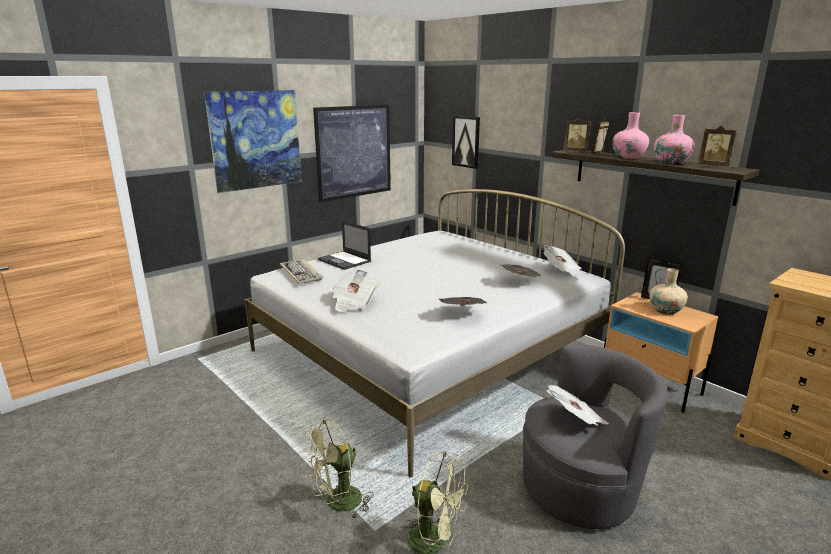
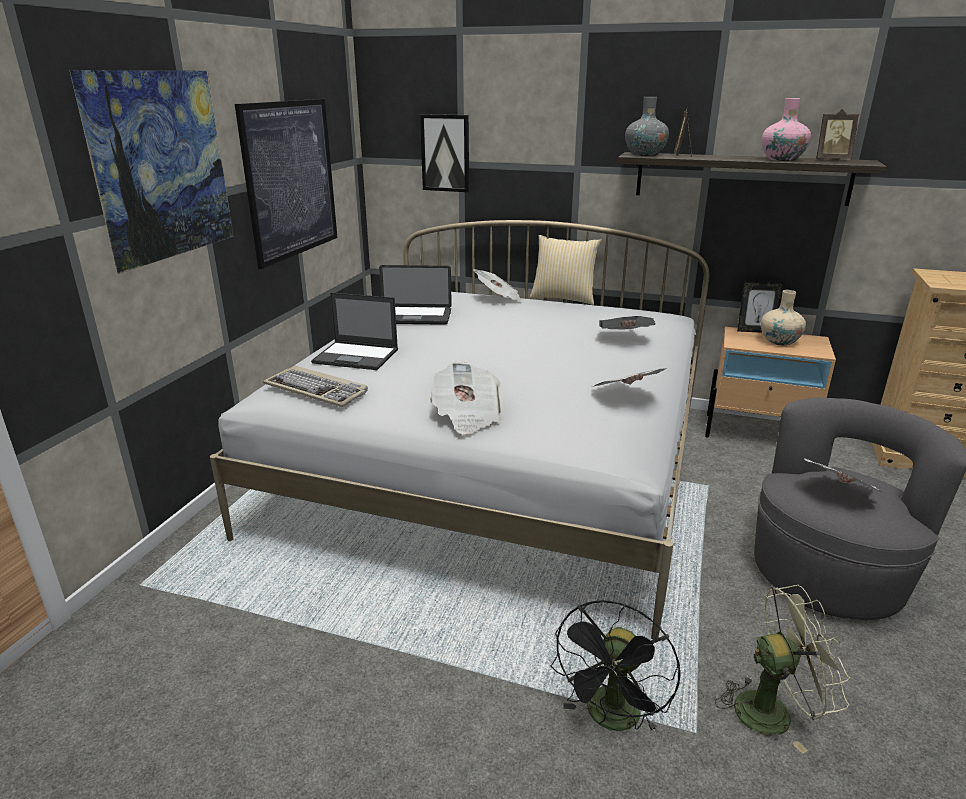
camera: 30 degrees left, 5 degrees up
green fan [303,418,374,520] -> black fan [550,600,681,733]
newspaper [543,245,581,278] -> newspaper moved to [473,269,523,302]
picture frame [563,117,591,151] -> grey vase [625,97,669,156]
pink vase [612,112,649,159] -> none
none -> laptop [379,265,452,325]
none -> pillow [530,235,602,305]

